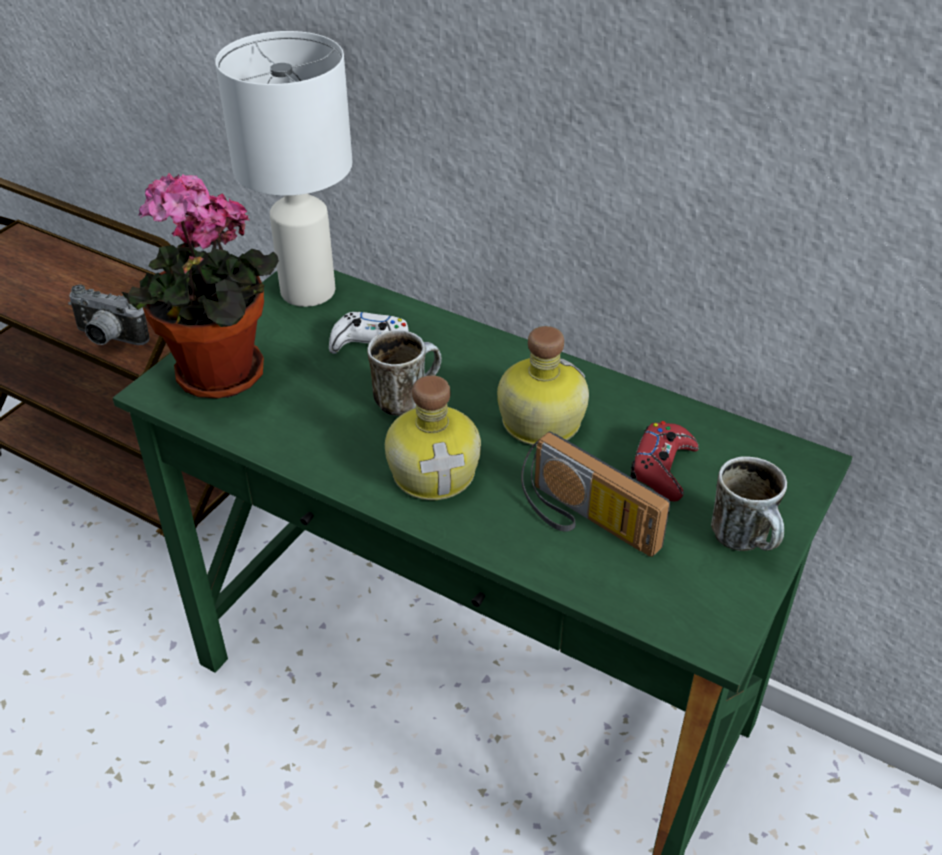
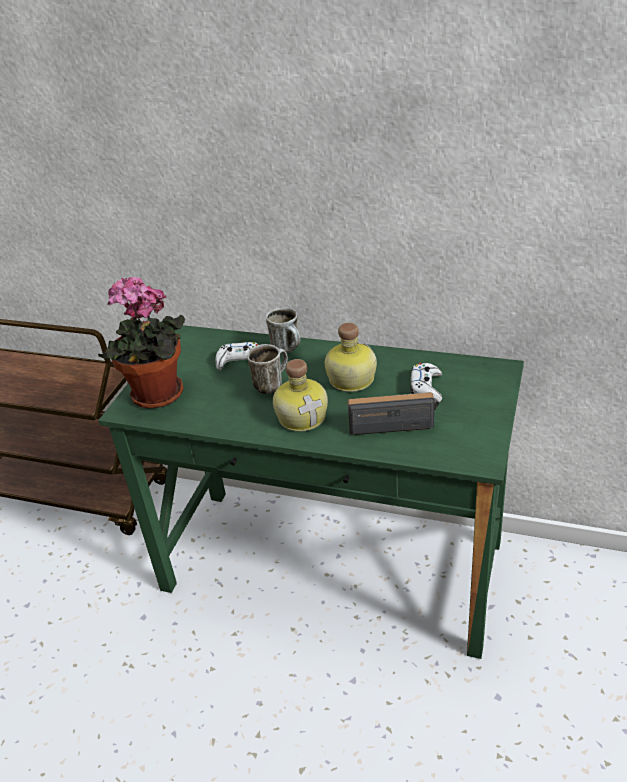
camera: 10 degrees left, 5 degrees down
camera [68,285,150,345] -> none
white table lamp [215,31,353,307] -> none
radio [521,431,670,557] -> radio turned 150 degrees clockwise [347,392,439,435]
red game controller [630,421,699,502] -> white game controller [410,363,442,402]
mug [711,457,787,551] -> mug moved to [266,307,300,353]

